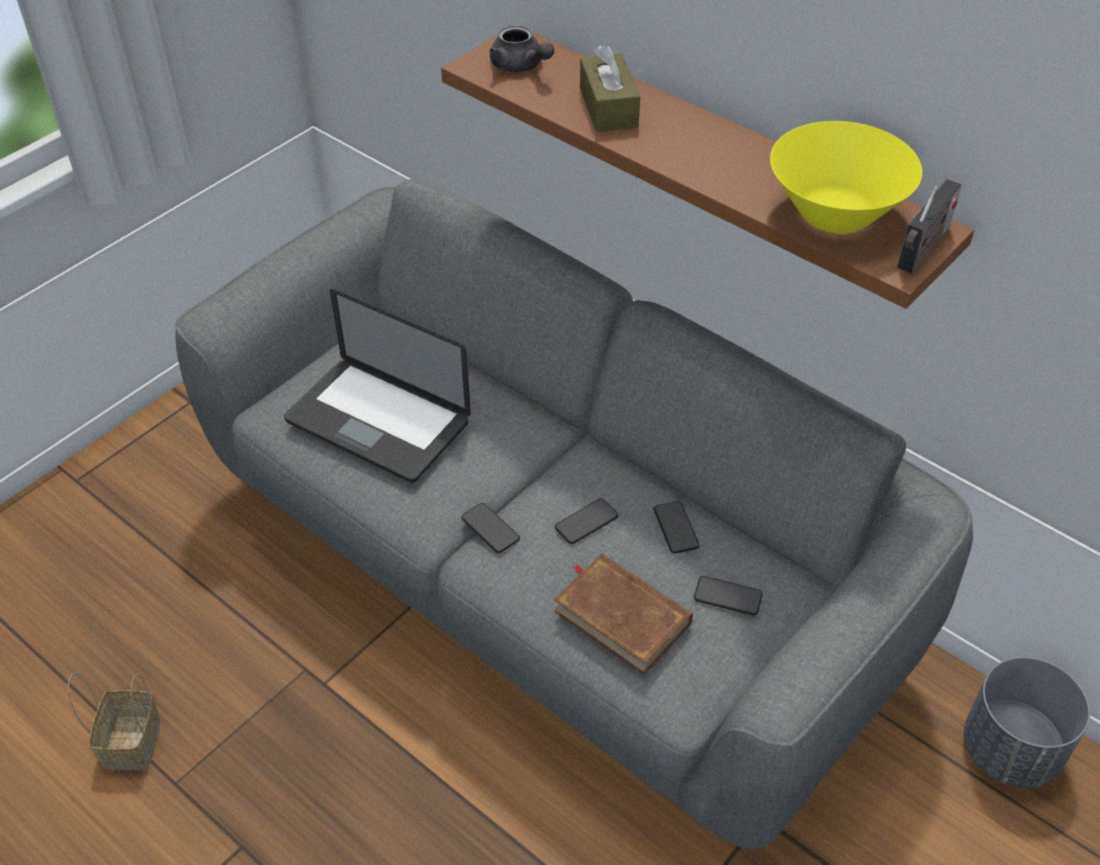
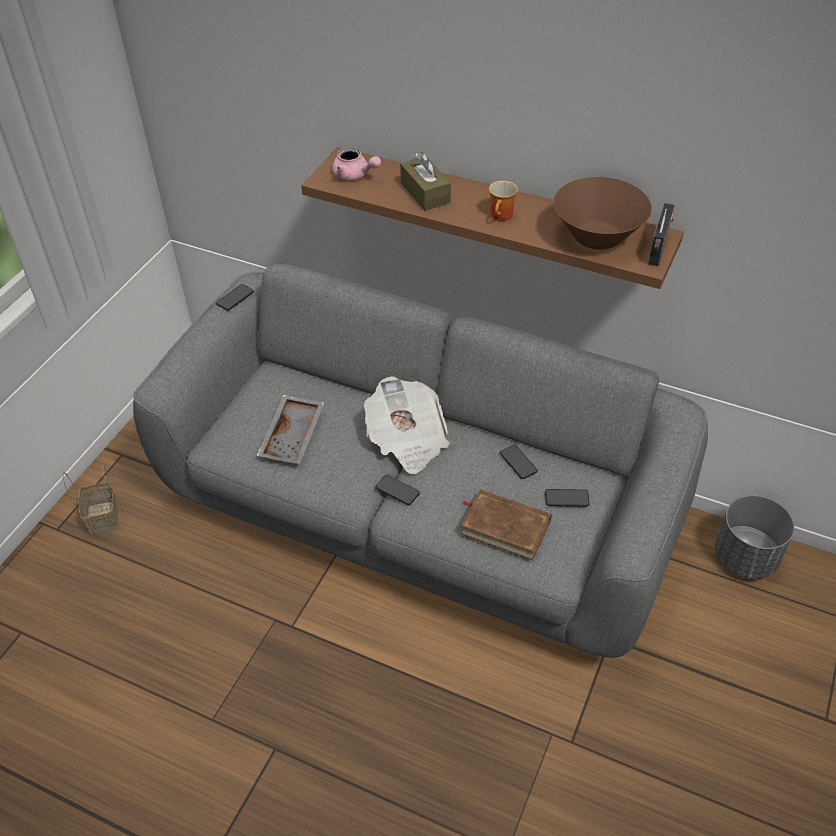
camera: 15 degrees left, 0 degrees up
basket [68,673,161,770] -> basket moved to [63,465,118,534]
laptop [284,289,471,483] -> grey tray [257,395,325,464]
grey teapot [489,25,554,73] -> pink teapot [332,147,381,180]
phone [555,498,618,544] -> phone moved to [216,284,254,311]
yellow bowl [770,121,922,233] -> brown bowl [554,177,652,250]
none -> newspaper [364,376,450,474]
none -> mug [489,181,518,221]

